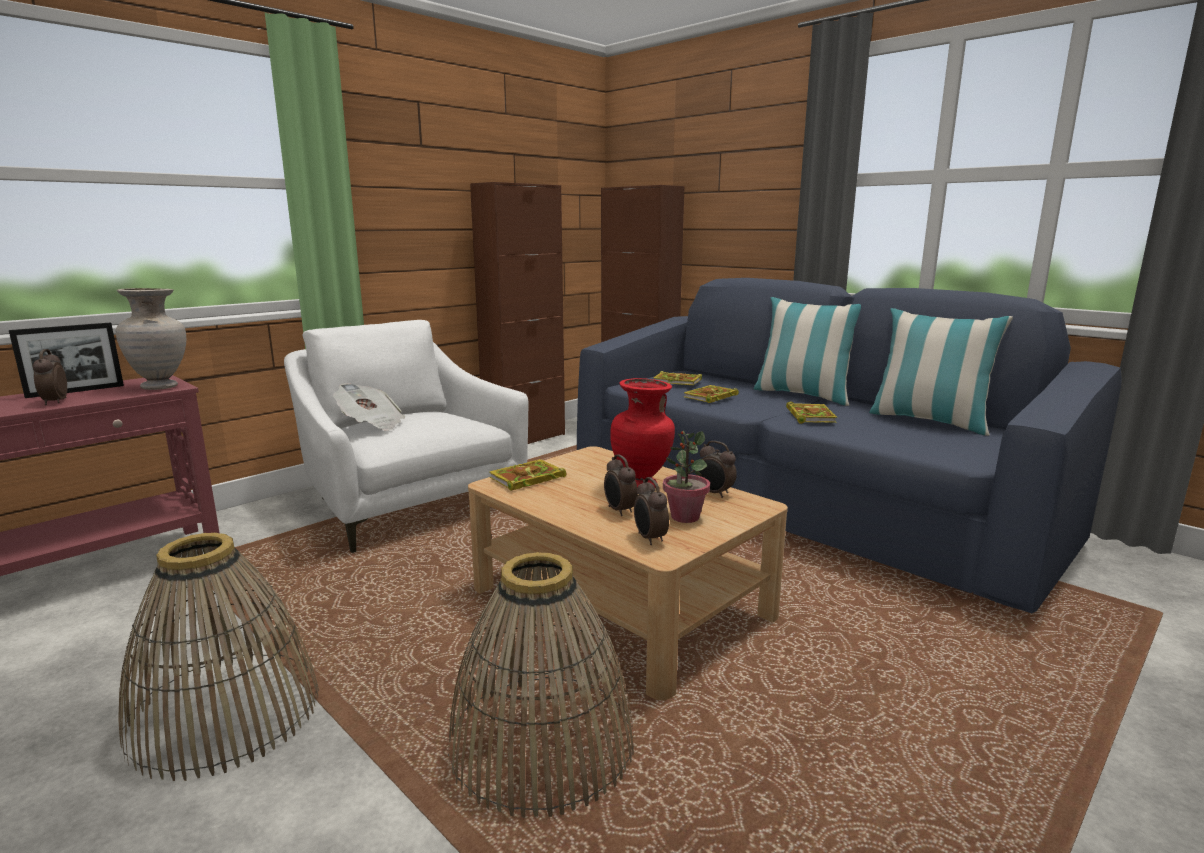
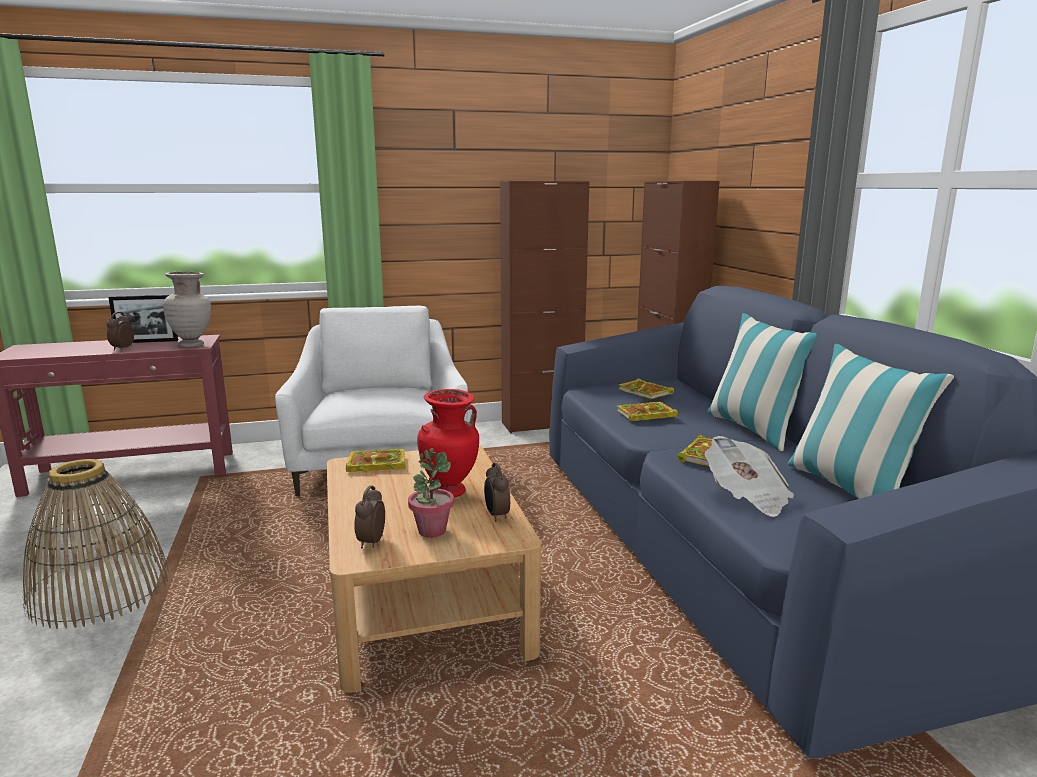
camera: 30 degrees right, 0 degrees up
newspaper [333,383,405,431] -> newspaper moved to [705,436,794,517]
basket [448,552,634,818] -> none
alarm clock [604,454,638,516] -> none

